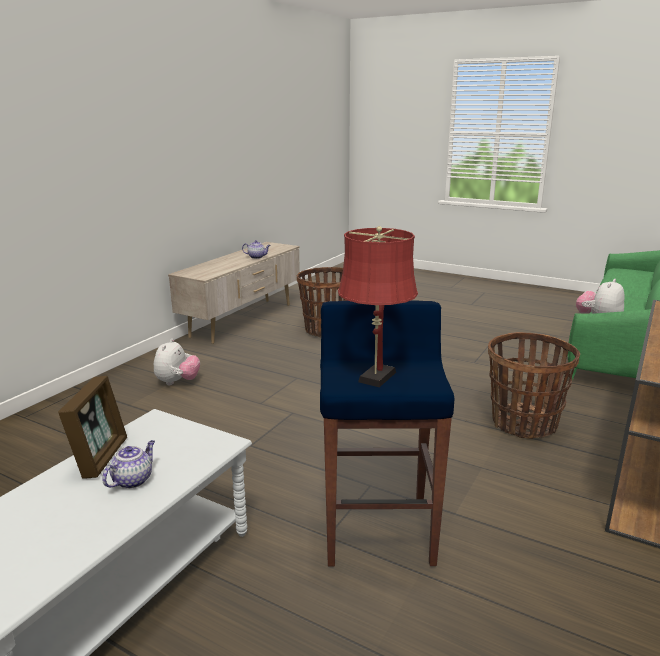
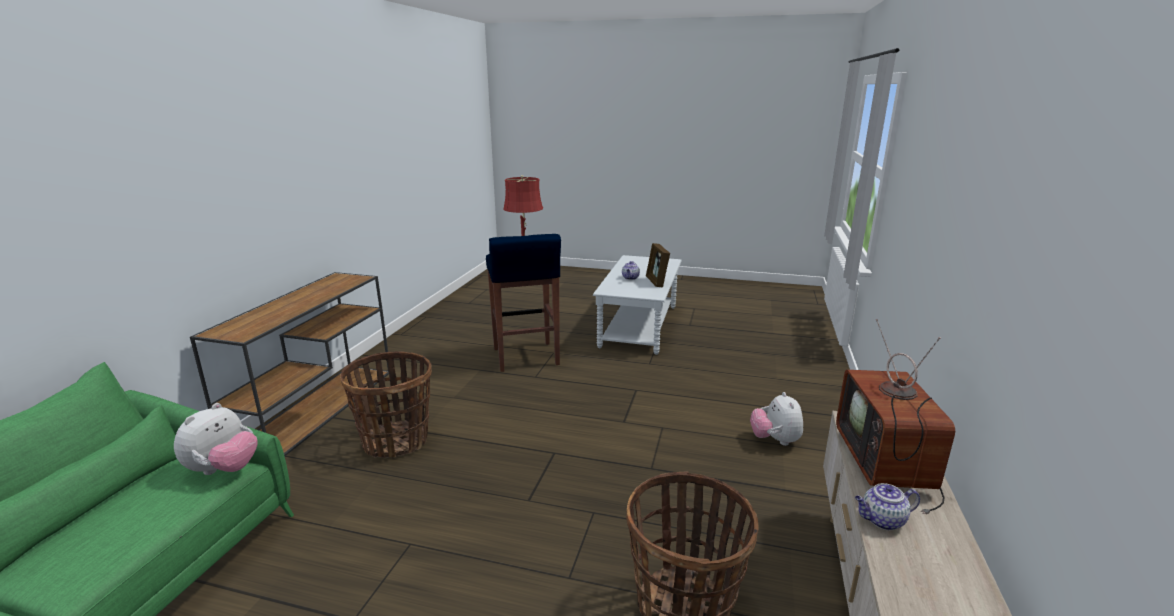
camera: 165 degrees right, 0 degrees up
none -> television [836,319,955,514]

